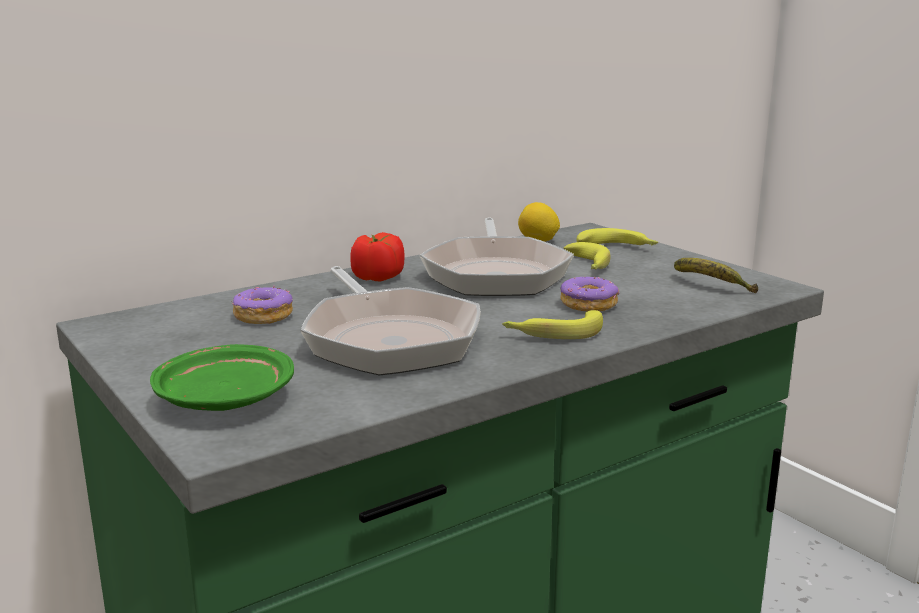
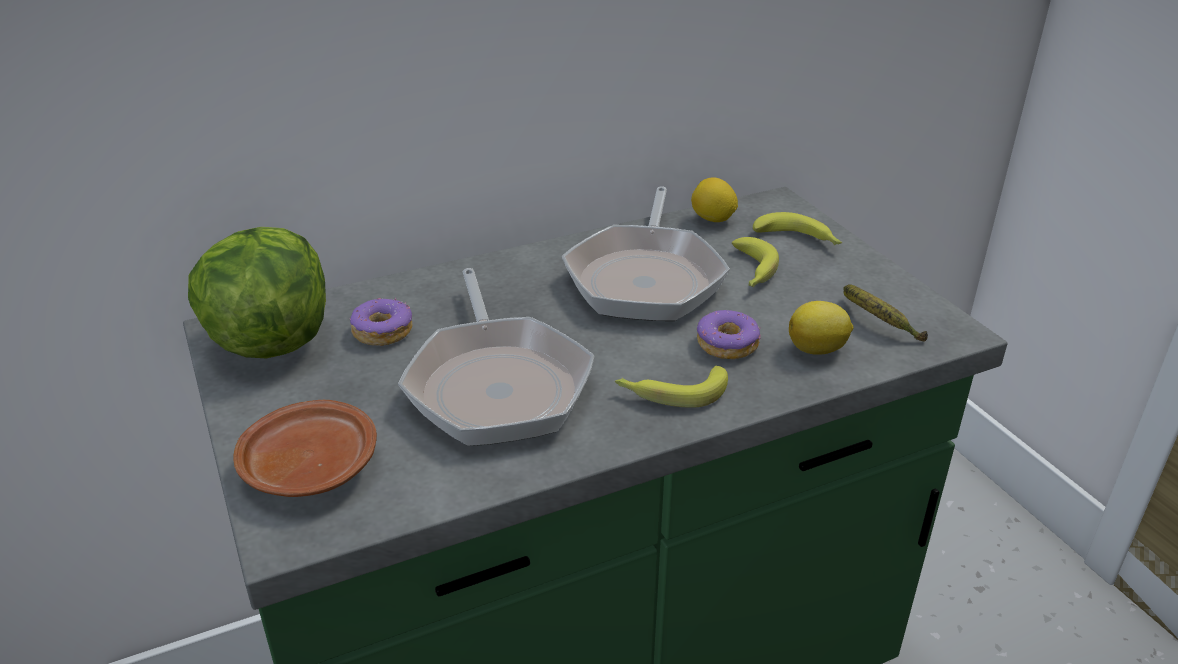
camera: 10 degrees right, 15 degrees up
green plate [150,344,294,411] -> brown plate [233,400,377,497]
tomato [351,232,405,281] -> none
none -> lettuce [188,227,326,358]
none -> lemon [789,301,854,355]

